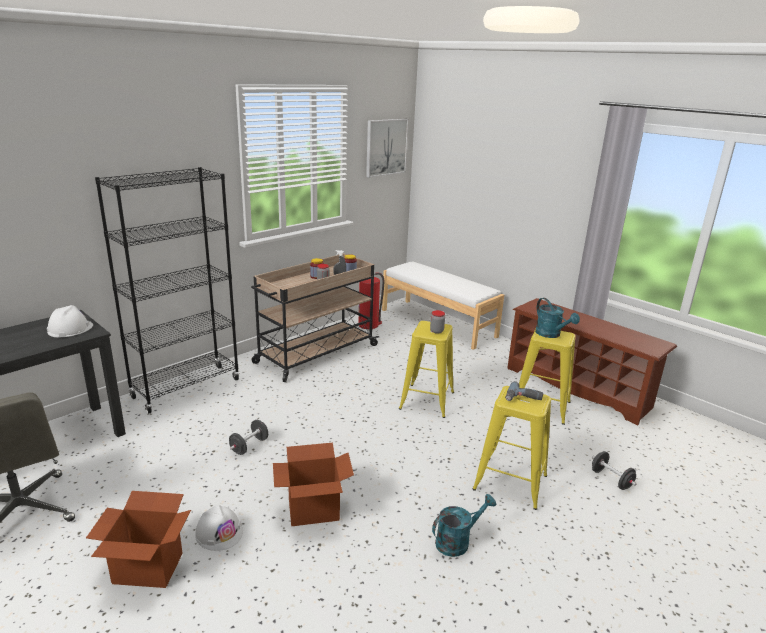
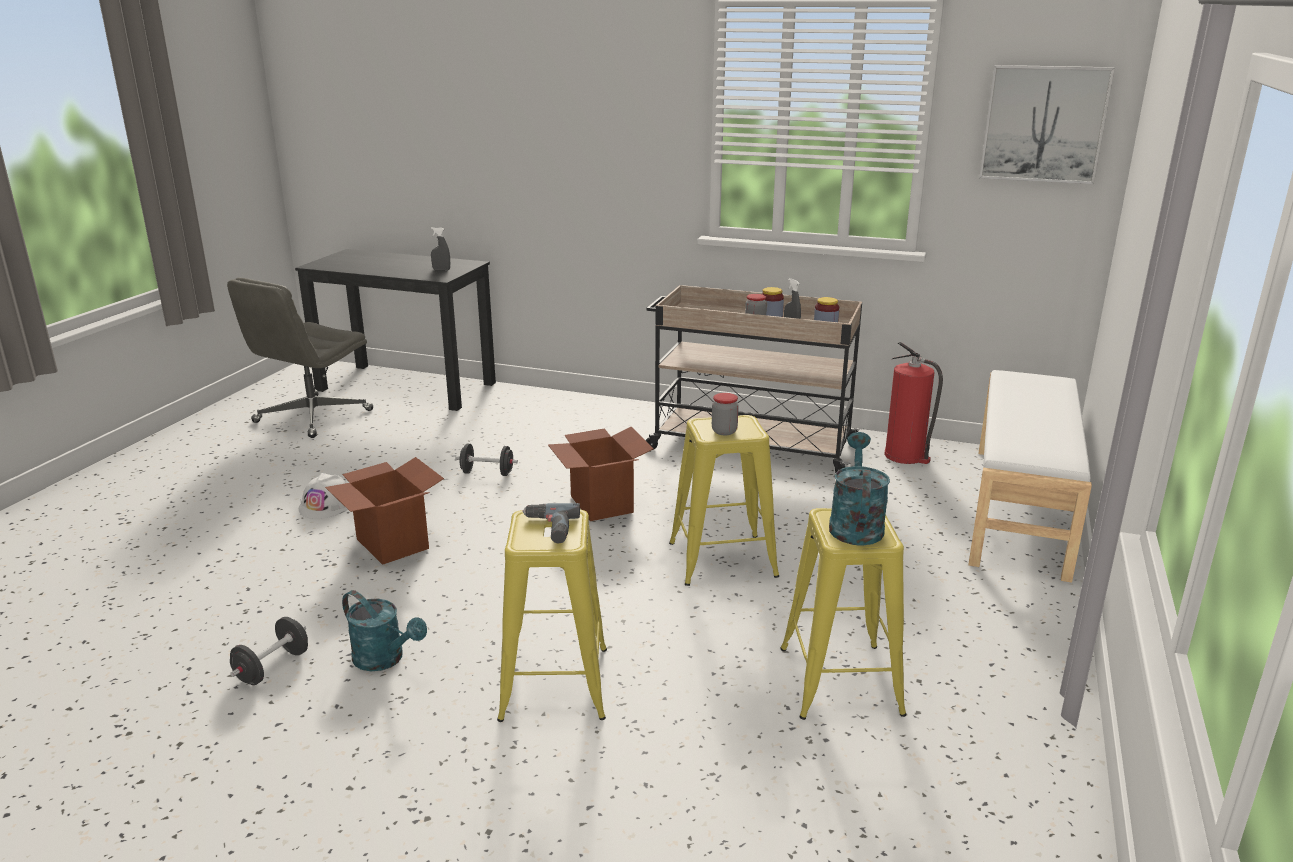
camera: 65 degrees right, 0 degrees up
white hard hat [47,305,93,337] -> grey spray bottle [431,227,450,271]
cardboard box [86,491,191,588] -> cardboard box moved to [548,427,654,521]
black bookcase [95,167,240,413] -> none
brown shoe rack [507,298,677,425] -> none
turquoise watering can [535,298,580,338] -> turquoise watering can turned 150 degrees clockwise [829,432,890,546]
black dumbbell [592,451,637,490] -> black dumbbell moved to [230,617,308,685]

